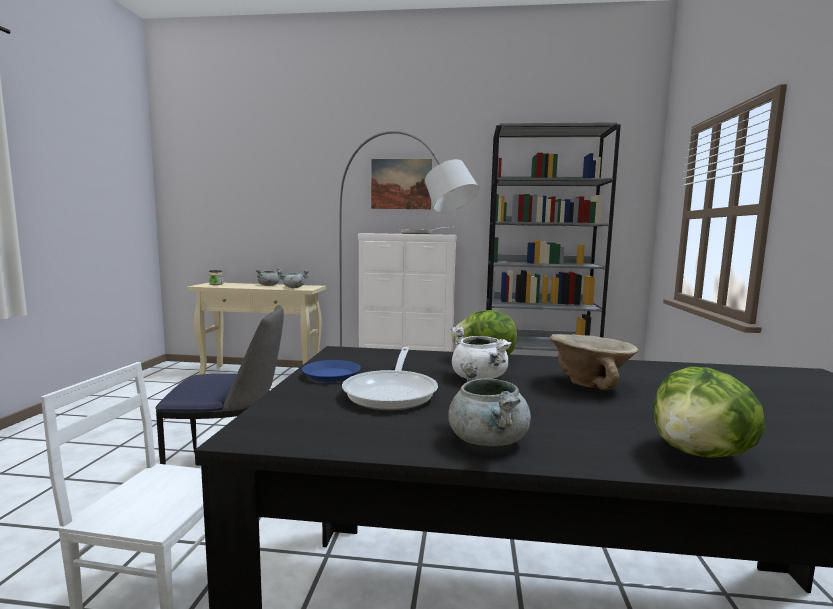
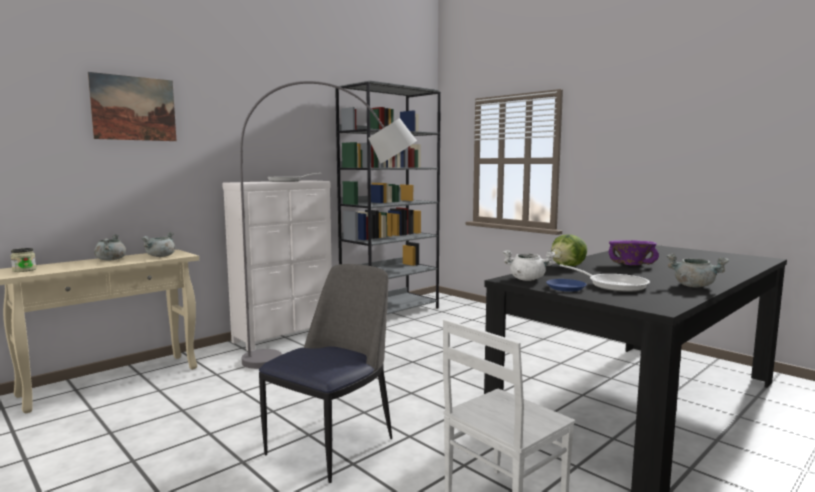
camera: 50 degrees left, 0 degrees up
picture [371,159,432,209] -> picture moved to [88,72,177,141]
white cooking pot [451,326,512,379] -> white cooking pot moved to [503,250,556,281]
beige bowl [550,334,639,391] -> purple bowl [609,240,659,266]
lettuce [654,366,766,458] -> none

